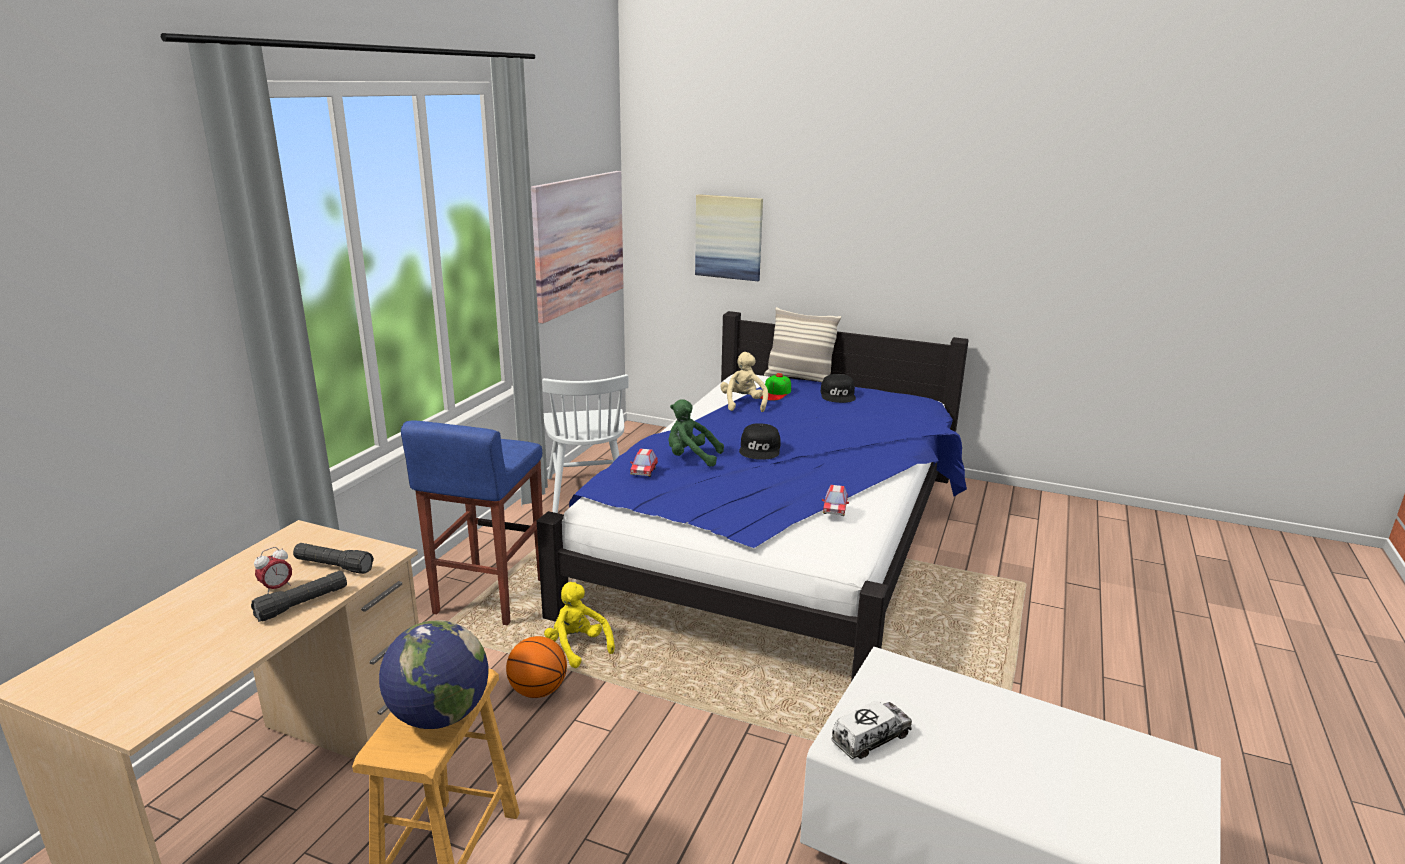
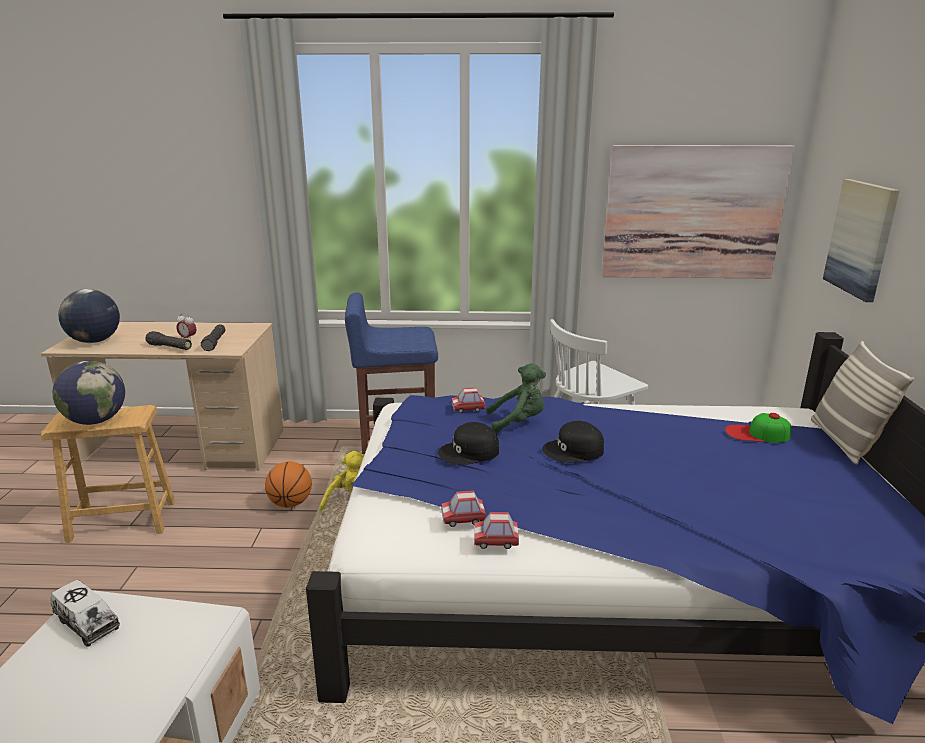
camera: 70 degrees right, 0 degrees up
green plush toy [668,399,724,467] -> green plush toy turned 90 degrees clockwise [486,363,546,433]
beige plush toy [720,352,768,412] -> none
black cap [821,374,856,403] -> black cap moved to [438,422,499,465]
none -> globe [58,289,120,343]
none -> toy car [474,512,519,549]

